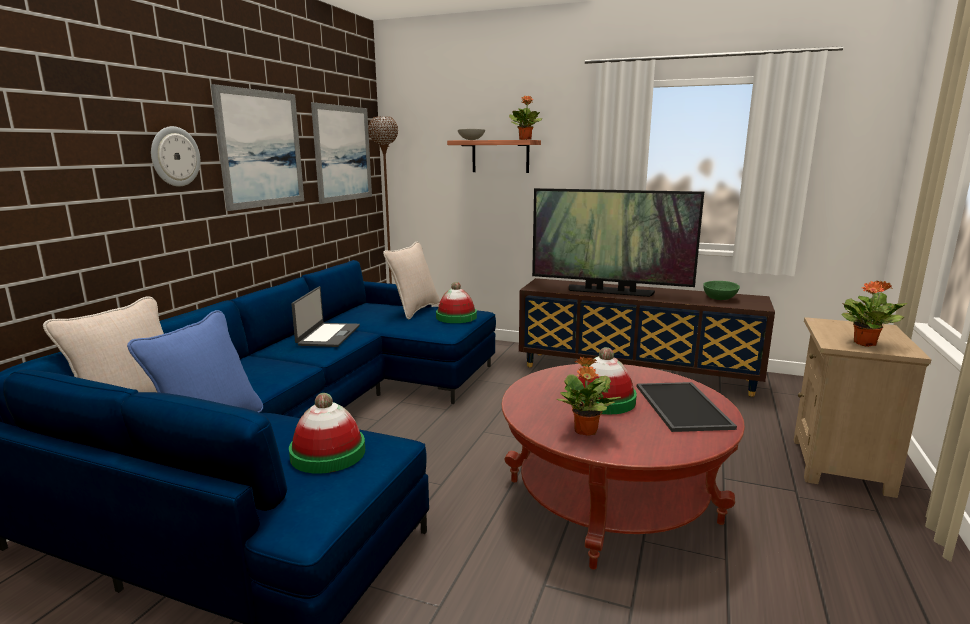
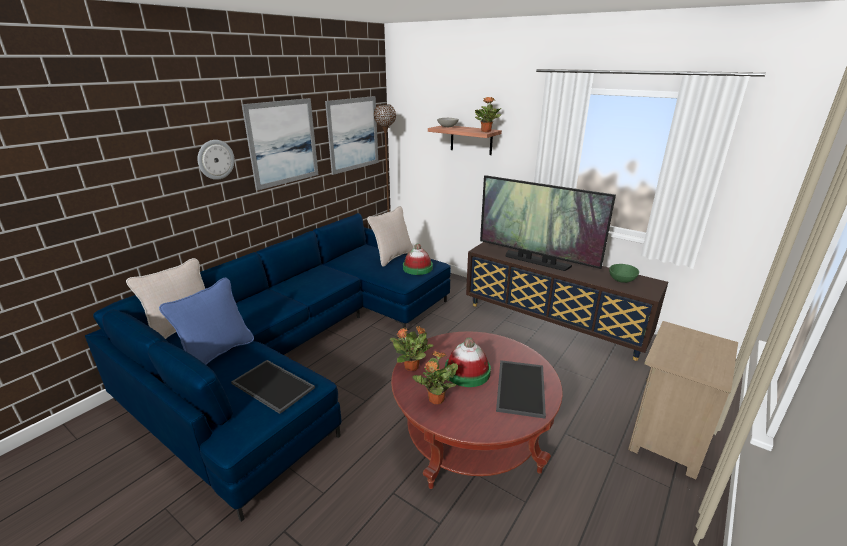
camera: 15 degrees right, 10 degrees up
hat [289,393,365,474] -> tray [231,360,315,414]
laptop [291,286,360,347] -> none
potted plant [842,281,908,347] -> potted plant moved to [389,326,433,371]

